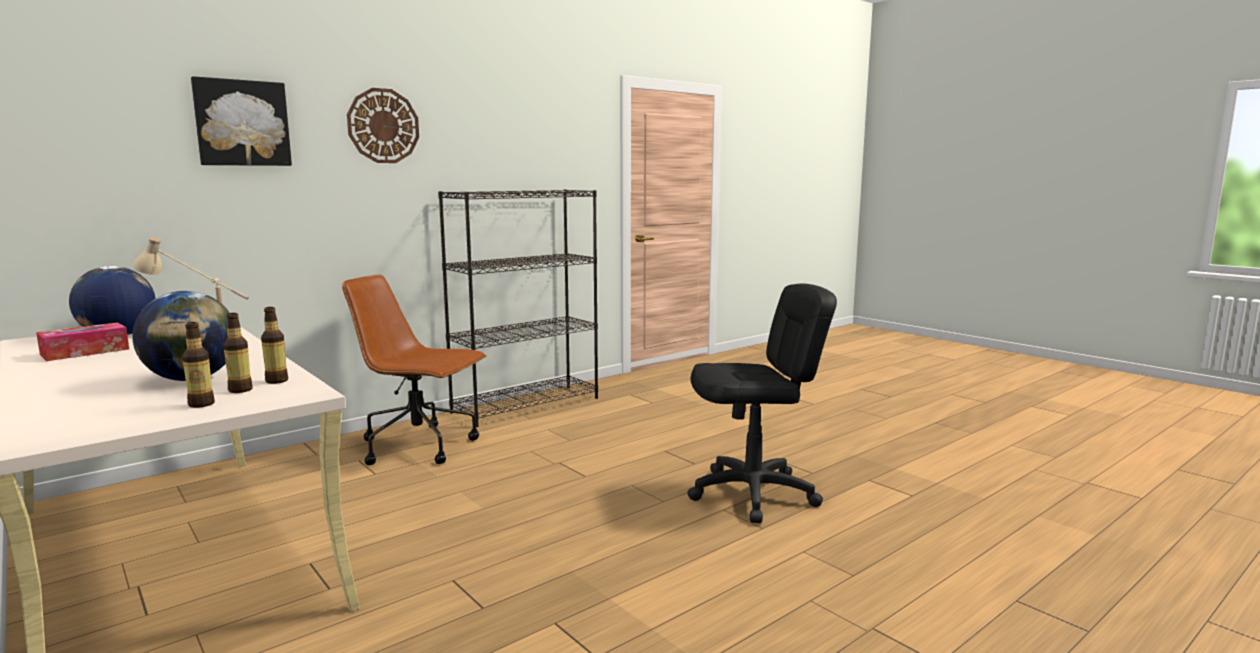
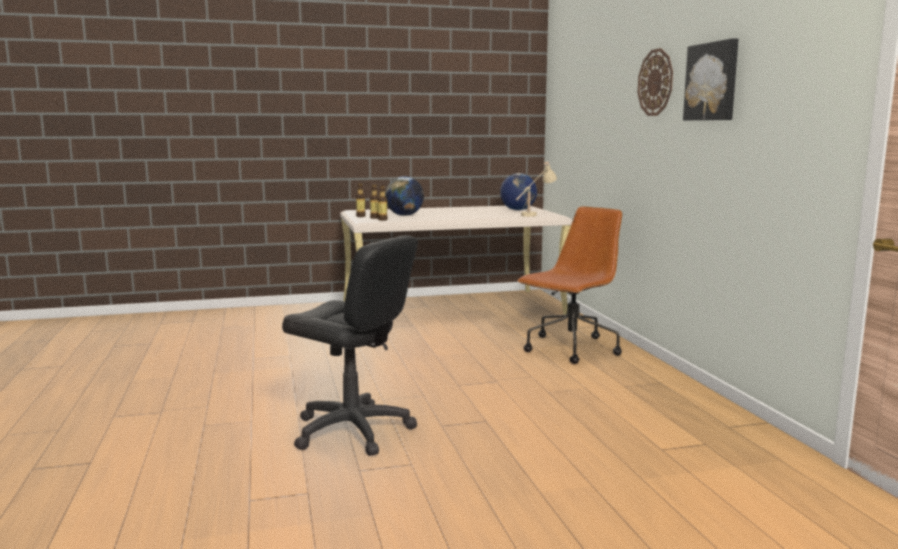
camera: 115 degrees right, 0 degrees up
tissue box [36,322,129,361] -> none
picture [191,76,292,166] -> picture moved to [683,38,738,120]
black bookcase [438,189,598,427] -> none
black office chair [687,283,837,523] -> black office chair turned 75 degrees counterclockwise [282,235,418,456]

